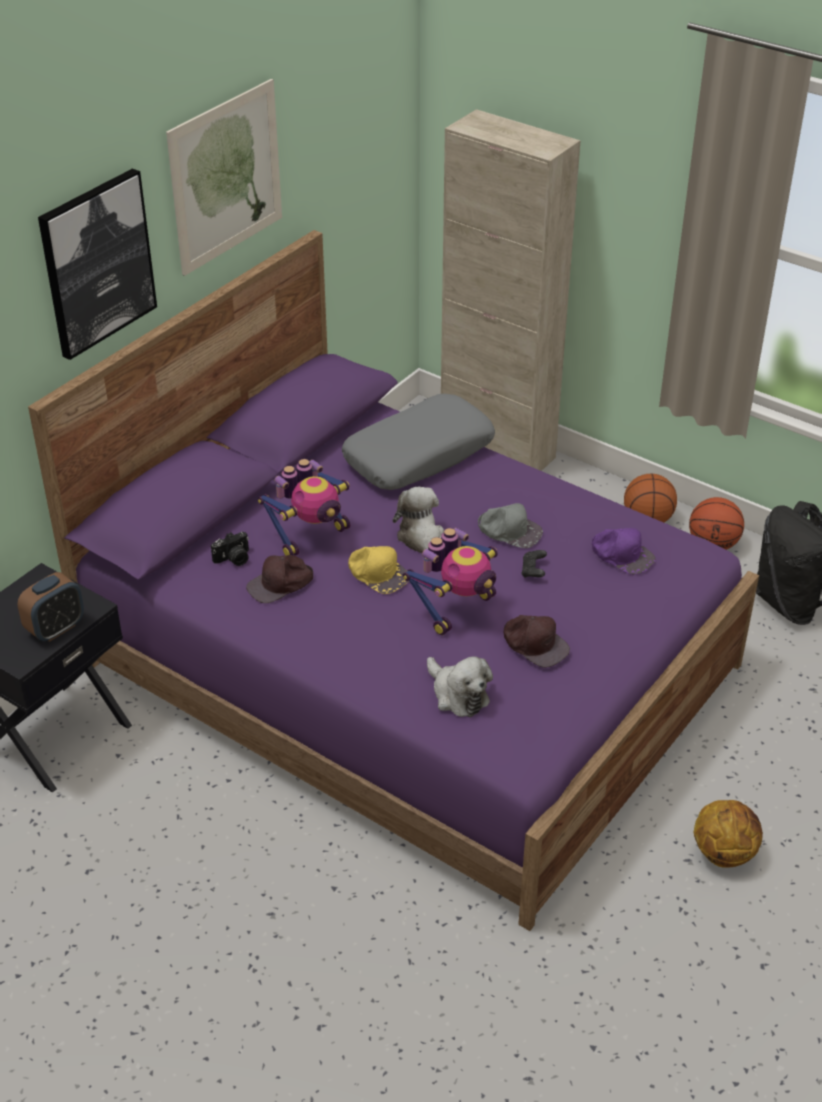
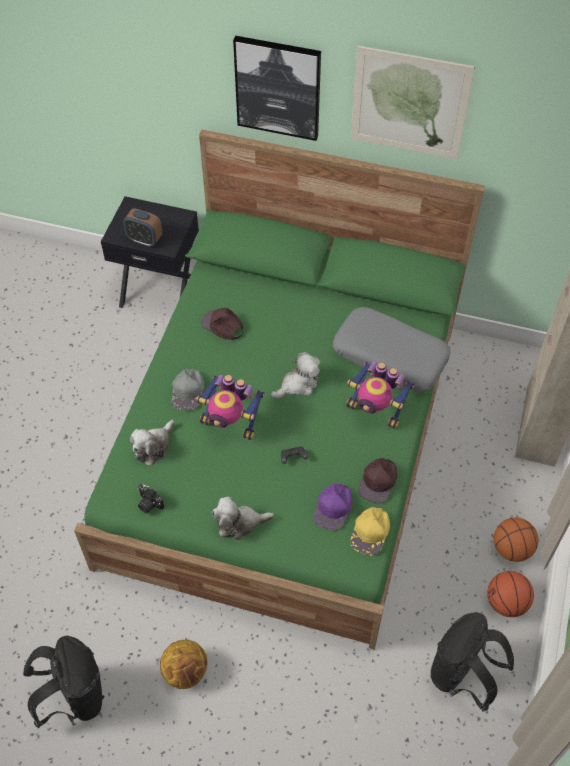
camera: 70 degrees right, 15 degrees up
purple bed [28,230,759,931] -> green bed [74,130,485,649]
camera [211,532,249,566] -> camera moved to [138,484,164,514]
toy robot [258,459,350,556] -> toy robot moved to [347,362,414,429]
yellow cap [348,546,409,594] -> yellow cap moved to [350,507,390,555]
grey cap [478,503,543,548] -> grey cap moved to [172,369,204,410]
brown cap [504,615,570,668] -> brown cap moved to [358,458,397,503]
none -> black backpack [23,636,104,728]
none -> plush toy [212,497,274,540]

